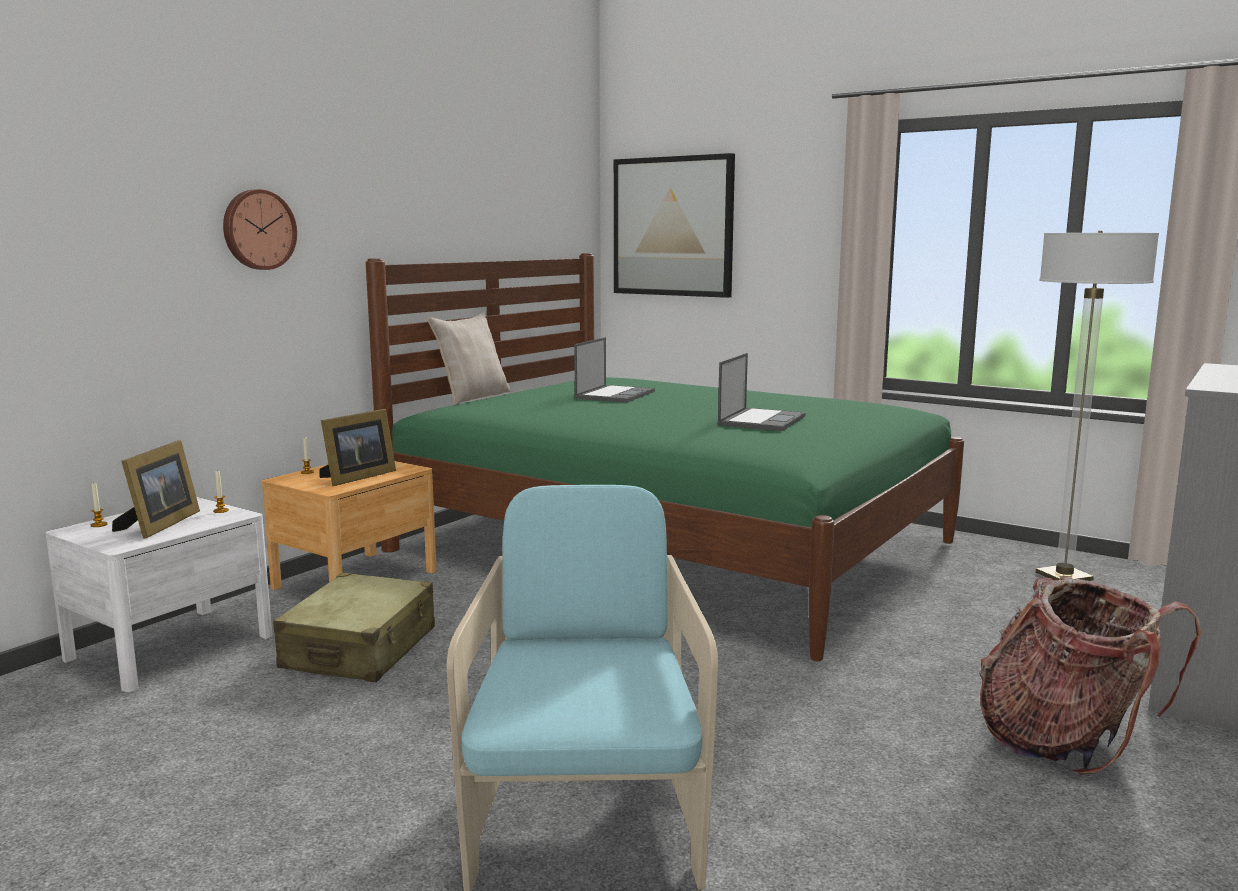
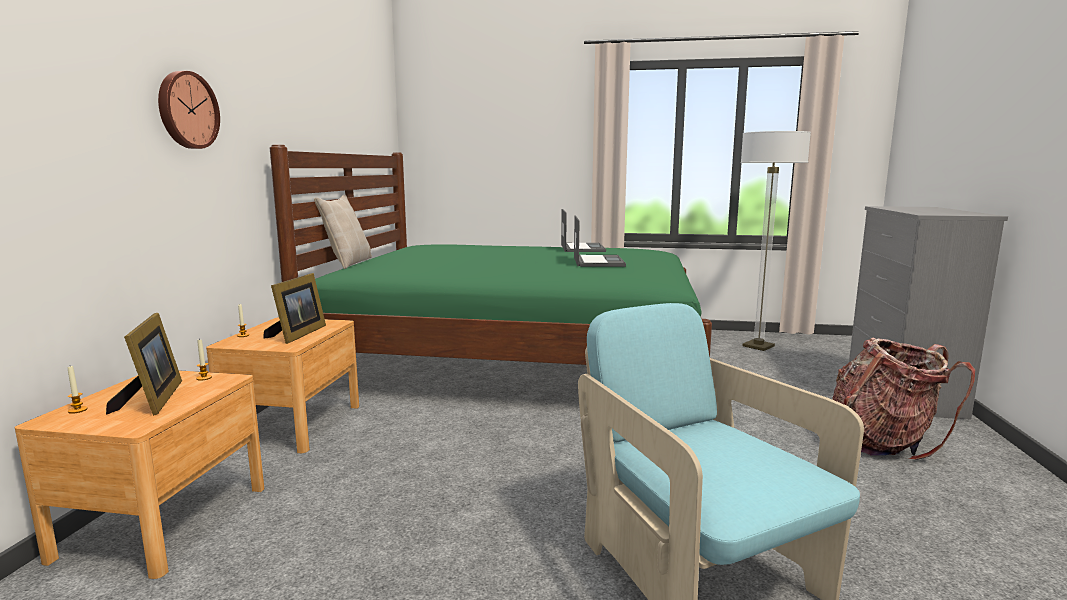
camera: 25 degrees left, 0 degrees up
white nightstand [45,497,272,692] -> brown nightstand [15,370,264,579]
beige suitcase [273,573,435,682] -> none
laptop [574,337,655,403] -> laptop moved to [561,209,606,252]
picture [614,153,735,298] -> none

